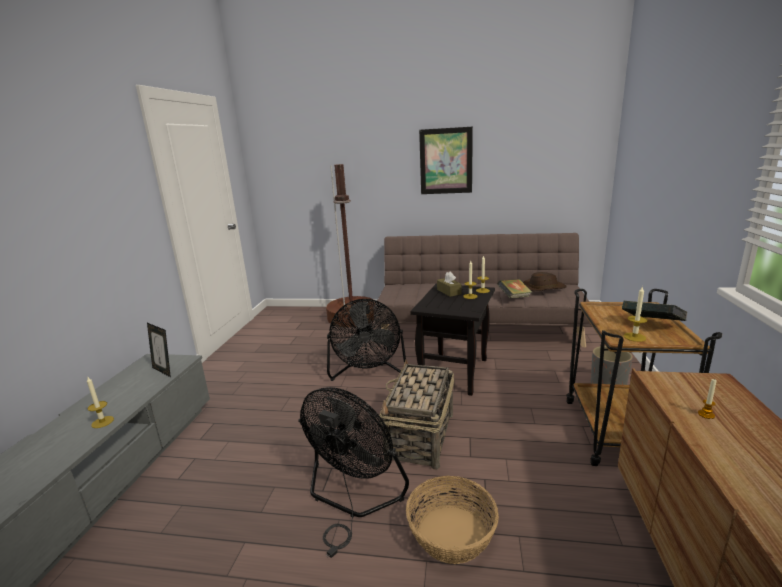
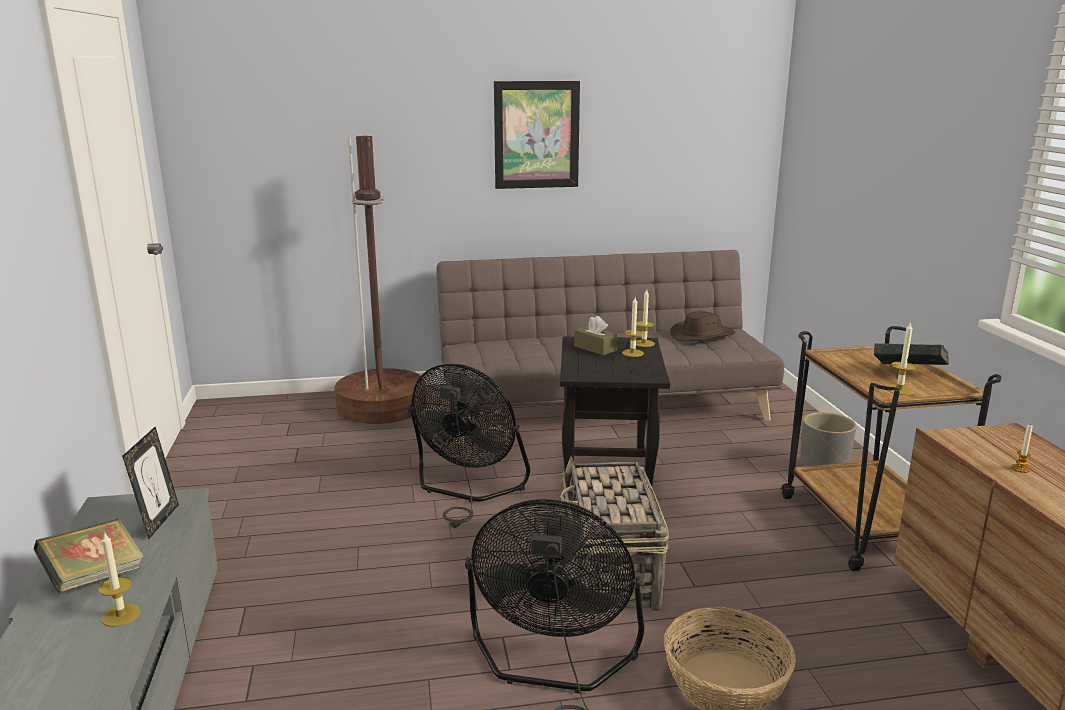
camera: 20 degrees left, 0 degrees up
picture frame [147,323,171,377] -> picture frame turned 105 degrees counterclockwise [122,427,179,539]
black fan [327,299,406,381] -> black fan turned 135 degrees counterclockwise [407,364,530,528]
book [497,279,532,298] -> book moved to [34,518,144,593]

